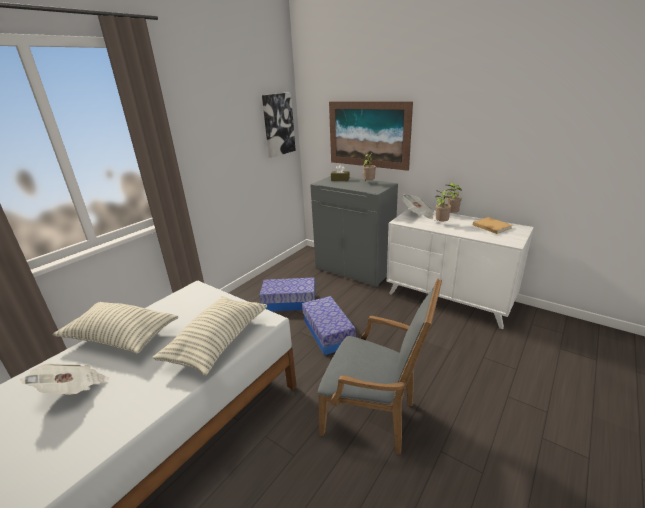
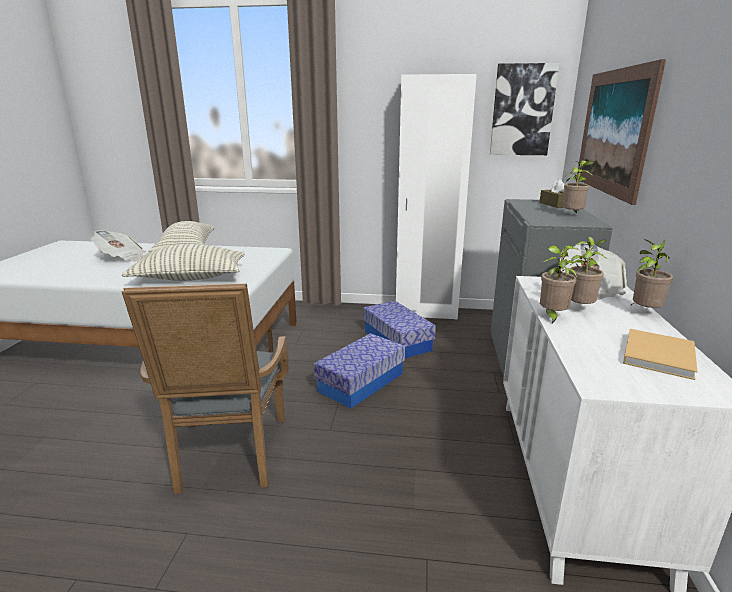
camera: 60 degrees right, 5 degrees down
none -> white wardrobe [396,74,477,320]
none -> potted plant [540,245,579,324]

